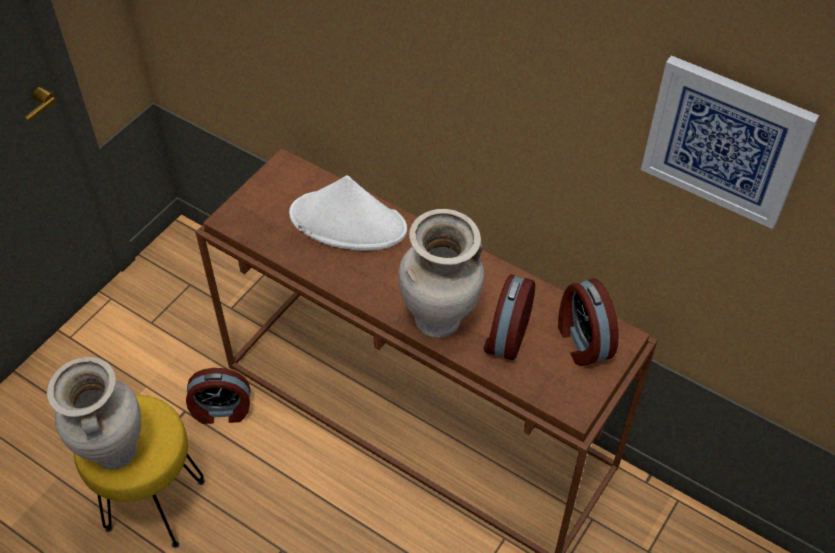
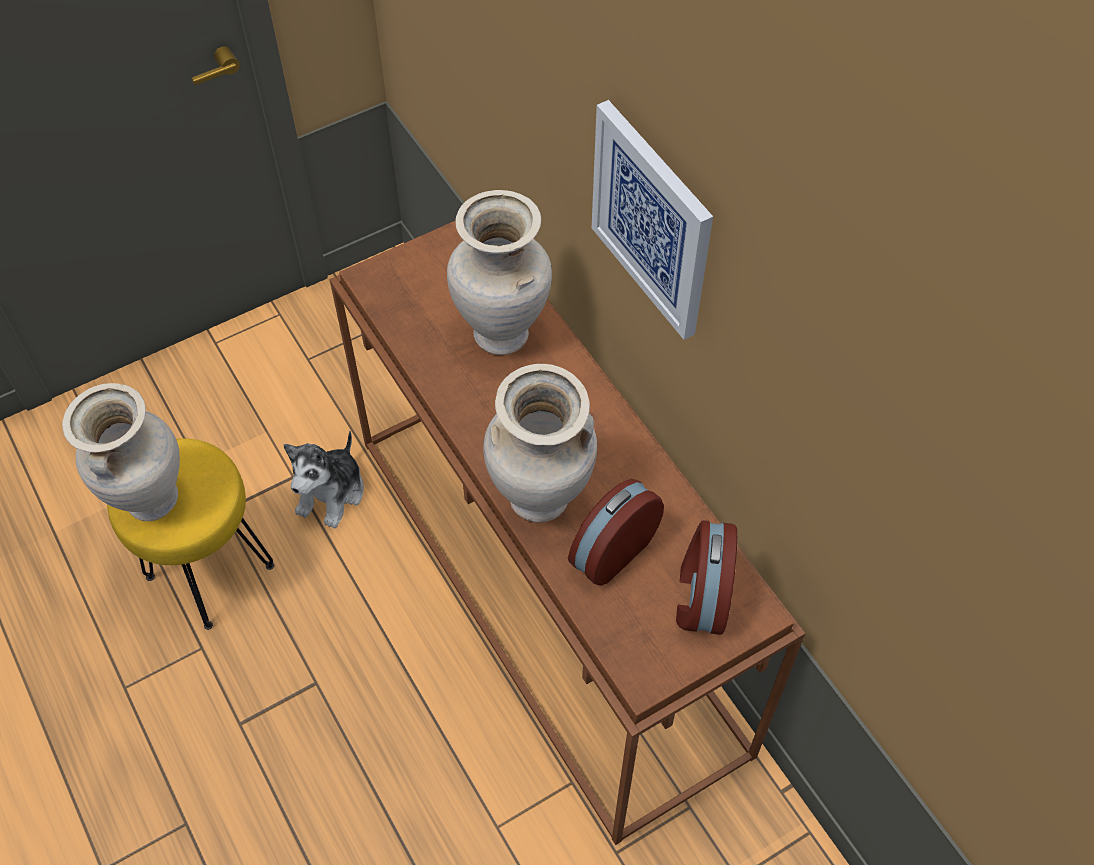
camera: 25 degrees right, 5 degrees up
alarm clock [186,368,250,424] -> plush toy [283,431,364,529]
white hat [289,175,407,251] -> beige vase [447,190,552,355]
picture [641,55,819,229] -> picture moved to [592,100,713,340]

